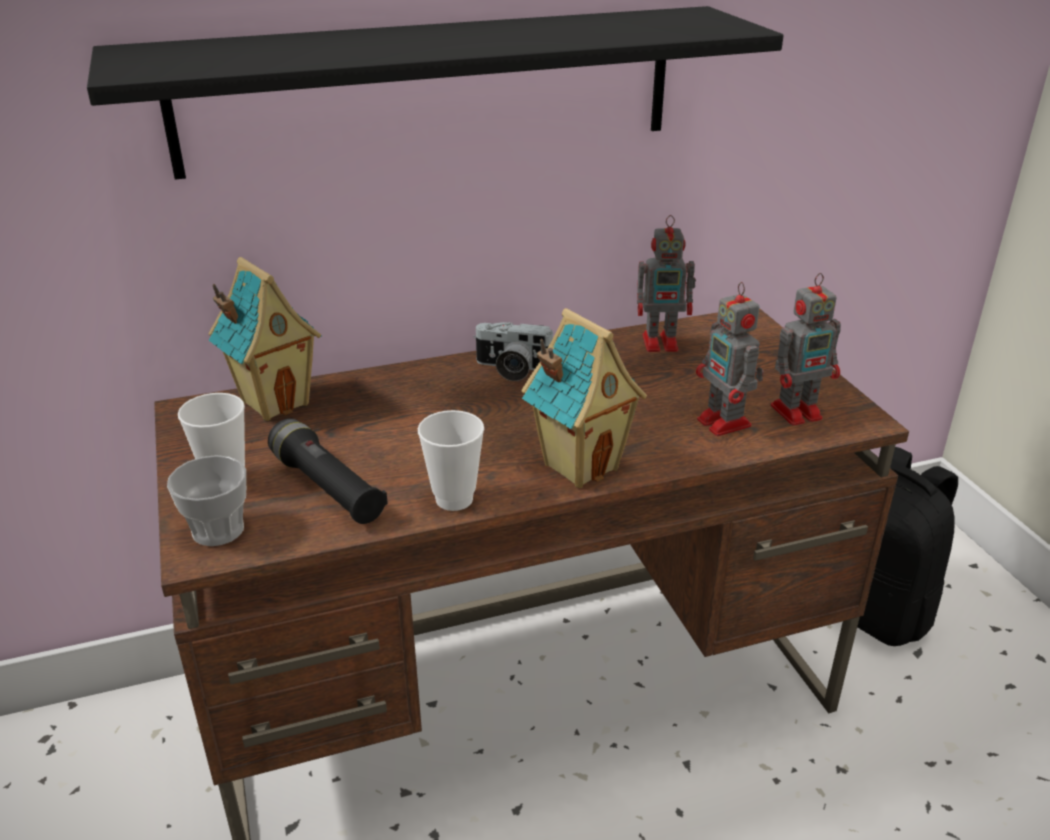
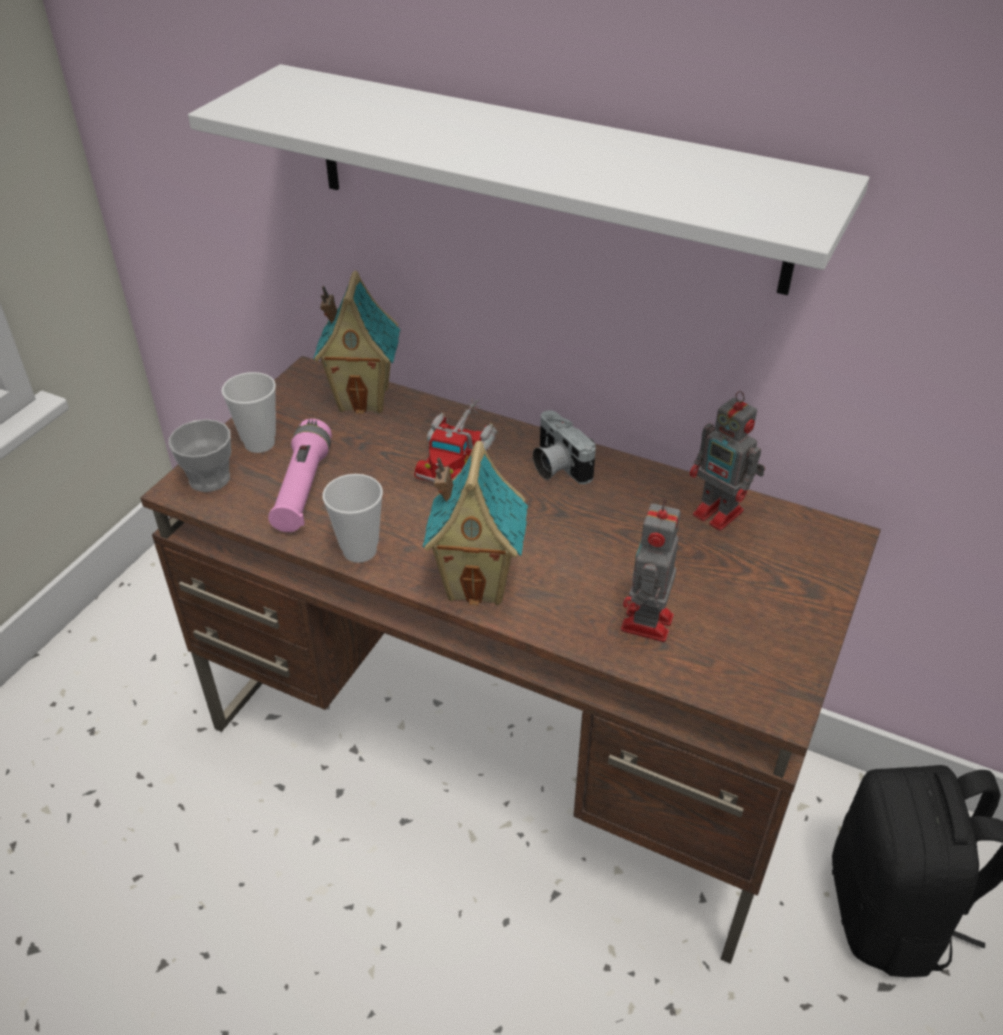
camera: 45 degrees right, 10 degrees up
black shelf [87,6,784,180] -> white shelf [188,64,870,295]
black flashlight [268,418,388,524] -> pink flashlight [268,419,332,532]
toy robot [771,273,841,426] -> none
none -> toy truck [414,398,498,482]

